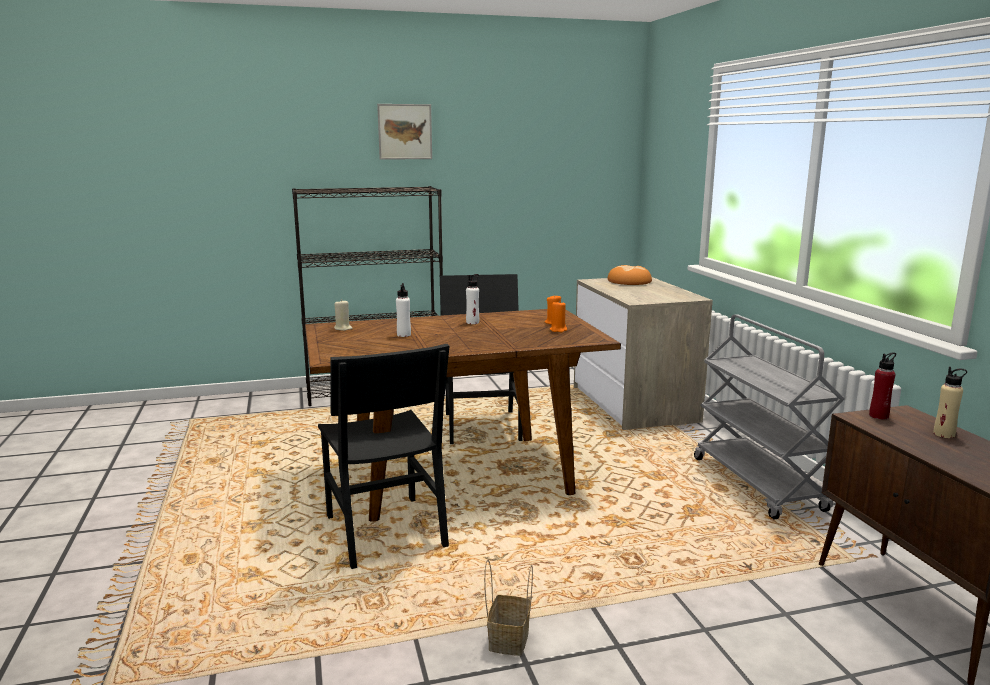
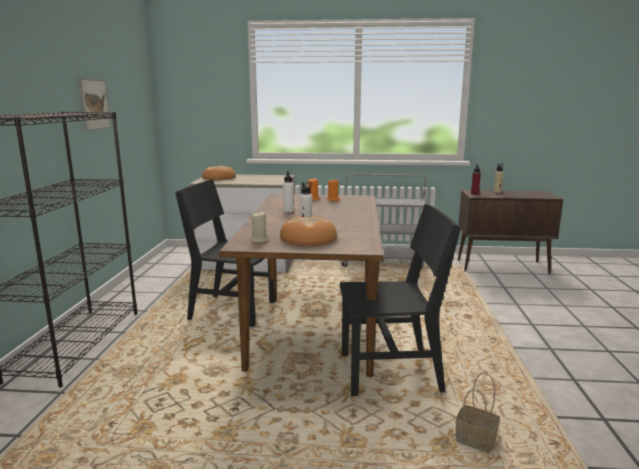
camera: 70 degrees left, 0 degrees up
picture [377,104,432,160] -> picture moved to [78,78,112,131]
basket [484,559,533,656] -> basket moved to [456,372,500,453]
none -> bread [280,216,337,245]

